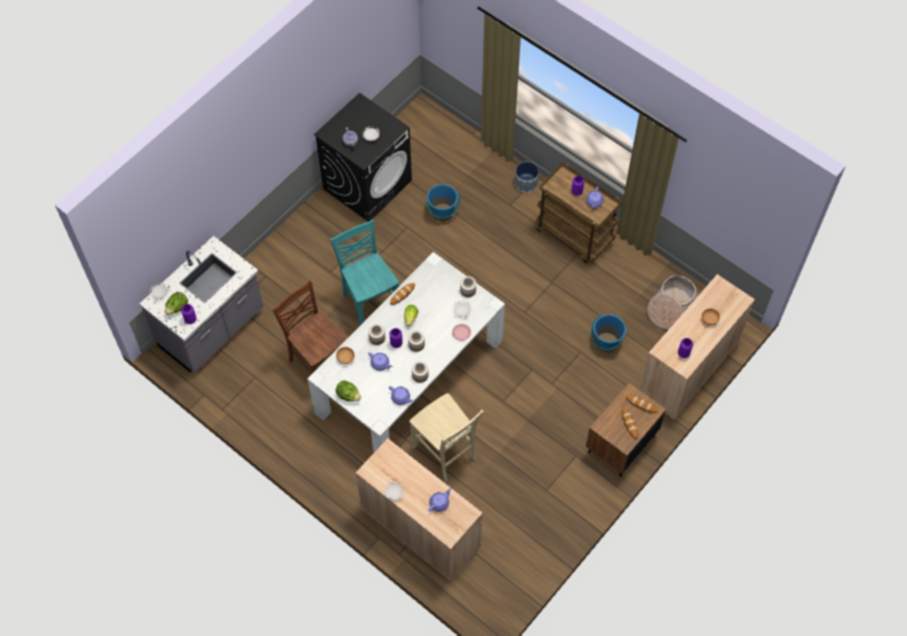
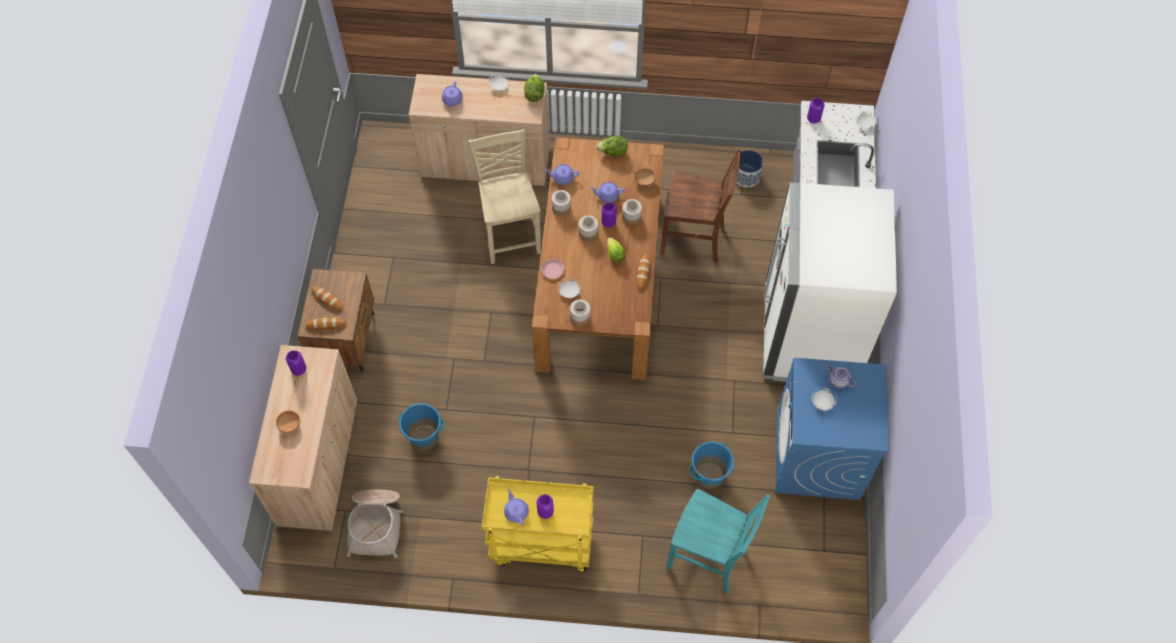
camera: 145 degrees right, 0 degrees up
lettuce [165,292,188,315] -> lettuce moved to [524,74,545,102]
white dining table [307,252,505,453] -> brown dining table [532,137,664,380]
black washing machine [314,93,412,222] -> blue washing machine [775,358,889,500]
turquoise chair [330,219,399,326] -> turquoise chair moved to [666,489,770,594]
beige chair [410,393,484,482] -> beige chair turned 60 degrees clockwise [468,129,541,264]
planter [515,162,539,192] -> planter moved to [733,150,764,187]
brown cart [536,162,622,263] -> yellow cart [482,476,593,572]
none -> white fridge [763,182,897,382]

